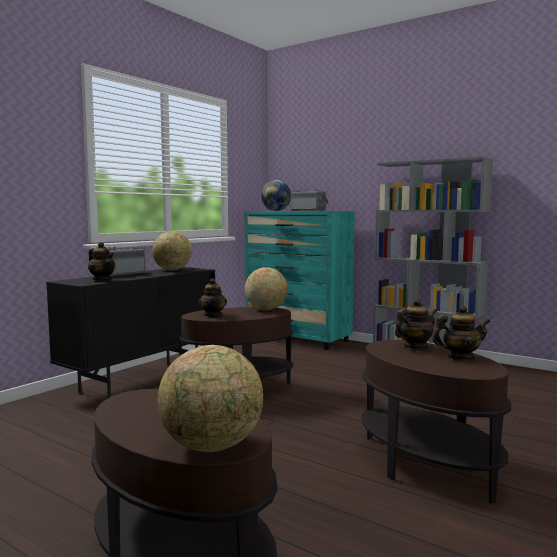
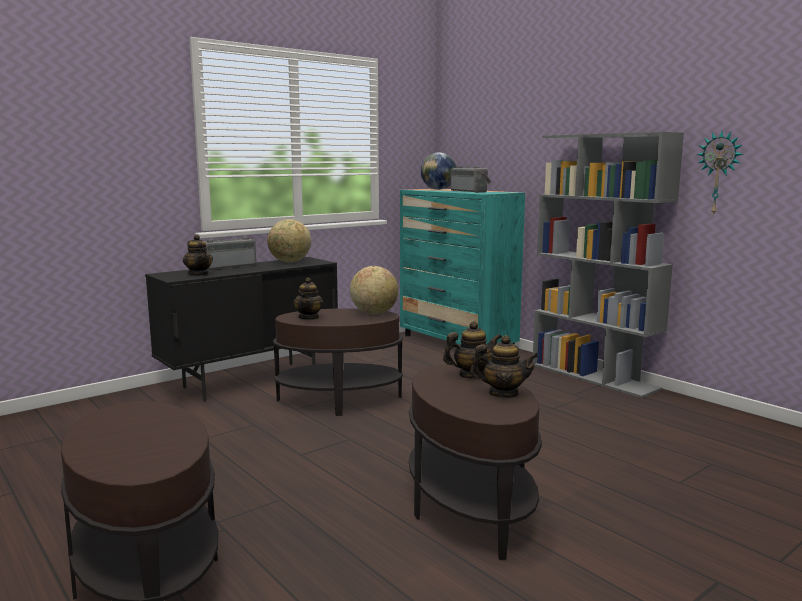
camera: 15 degrees right, 5 degrees up
globe [158,345,263,452] -> none
none -> wall clock [697,131,743,216]

